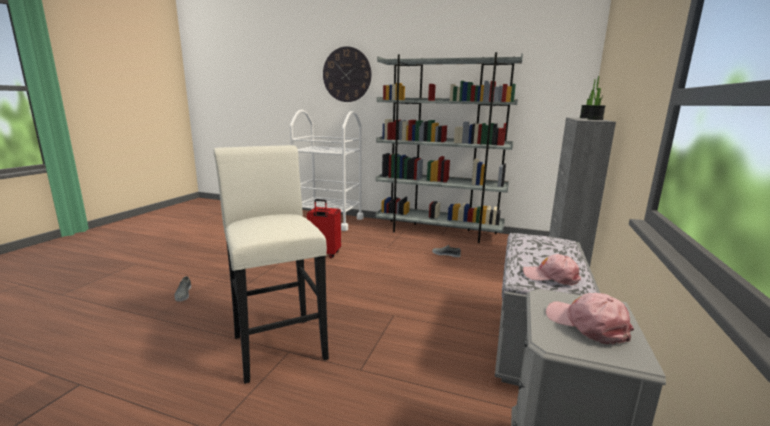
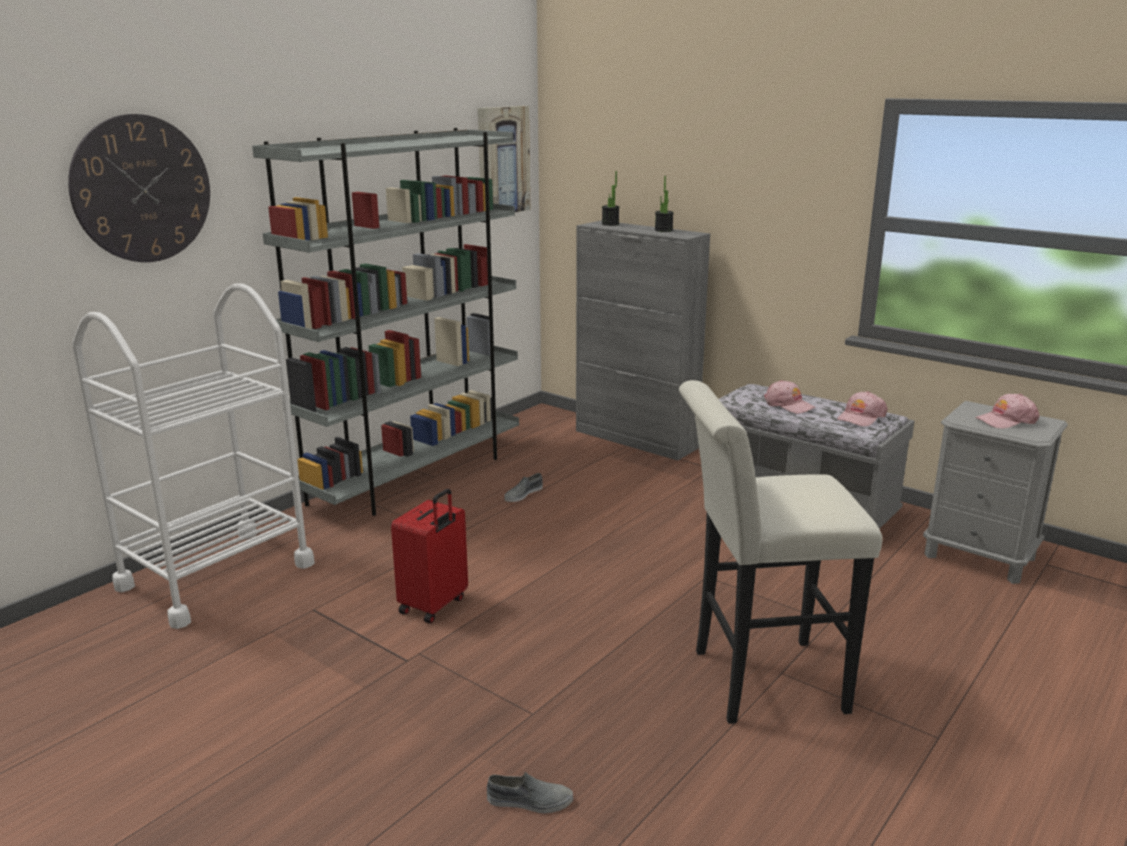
camera: 70 degrees left, 5 degrees up
none -> picture [478,106,530,212]
none -> pink cap [764,380,815,414]

